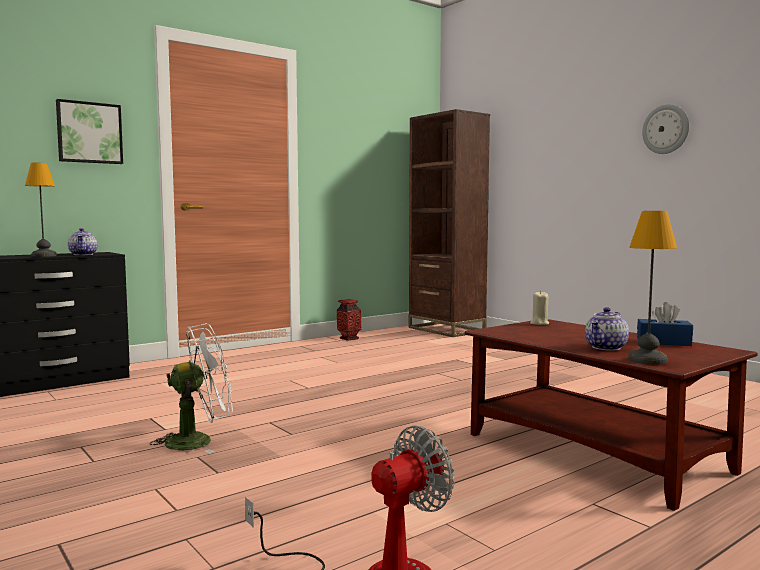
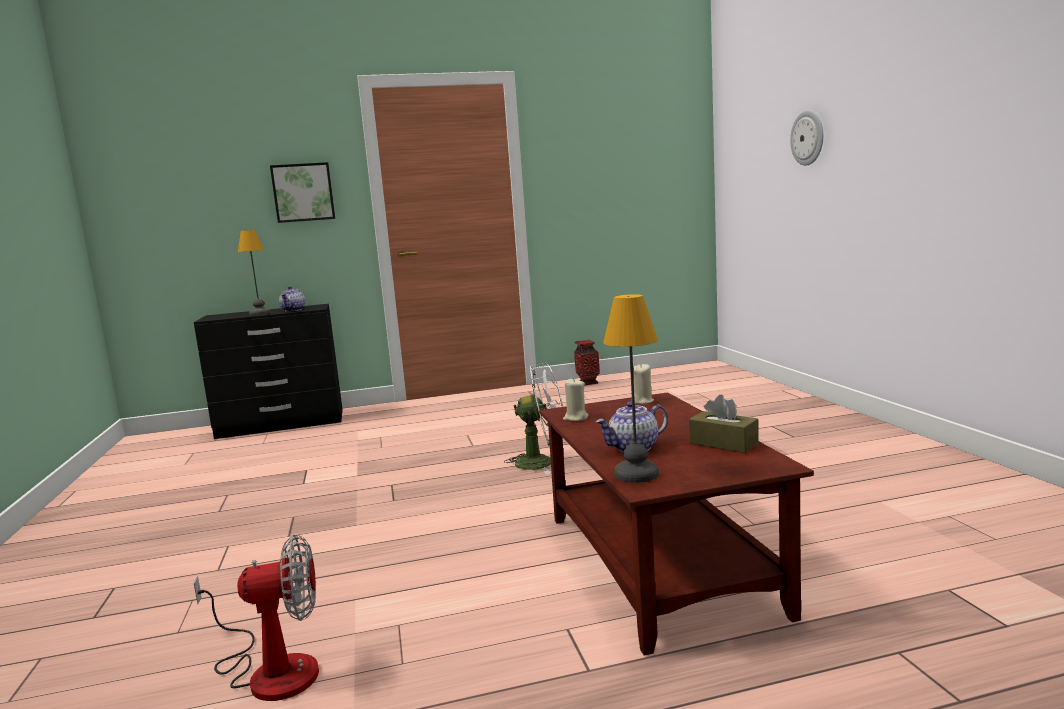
camera: 25 degrees right, 5 degrees up
white fan [150,323,233,453] -> white fan moved to [504,362,566,474]
brown bookcase [408,109,490,337] -> none
blue tissue box [637,302,693,346] -> brown tissue box [689,395,759,453]
wall clock [642,104,689,154] -> wall clock moved to [790,110,823,166]
none -> beige candle [563,378,589,421]

